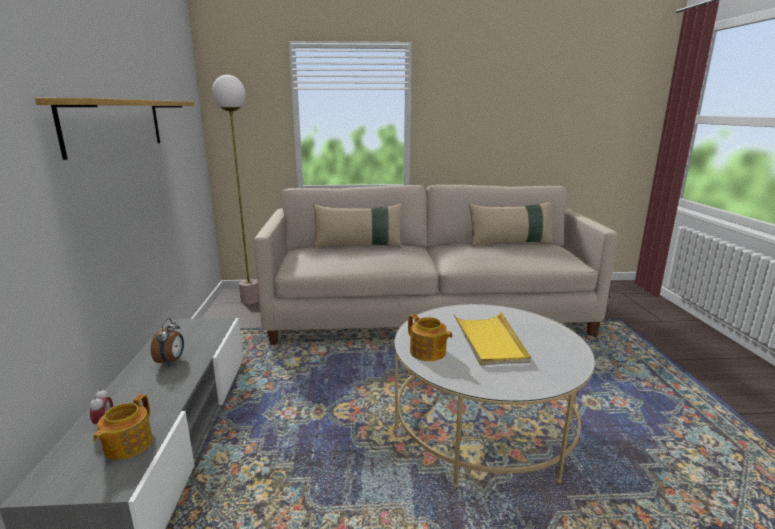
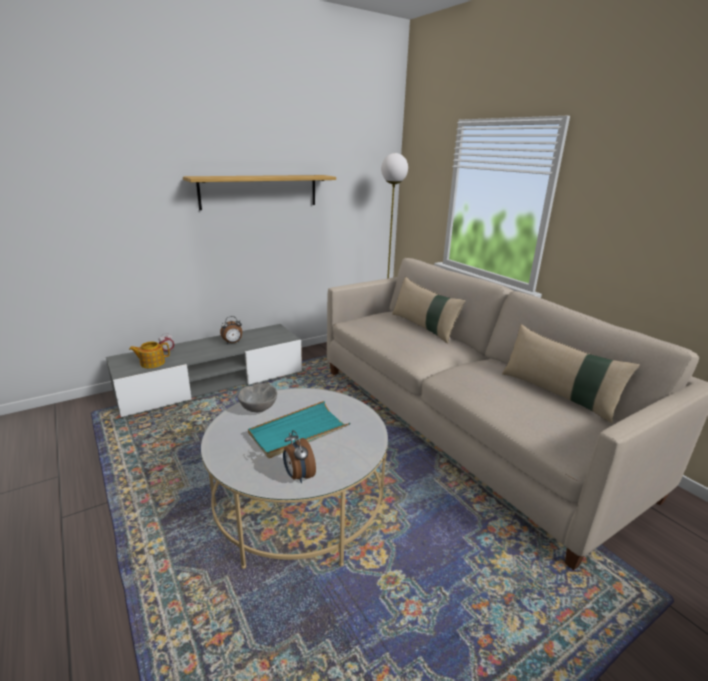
camera: 60 degrees right, 5 degrees up
teapot [408,314,453,361] -> grey bowl [238,383,277,412]
yellow tray [454,312,531,366] -> turquoise tray [248,401,350,458]
none -> alarm clock [283,430,316,483]

